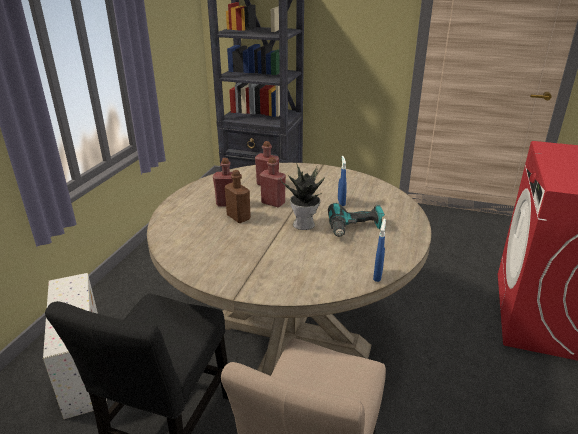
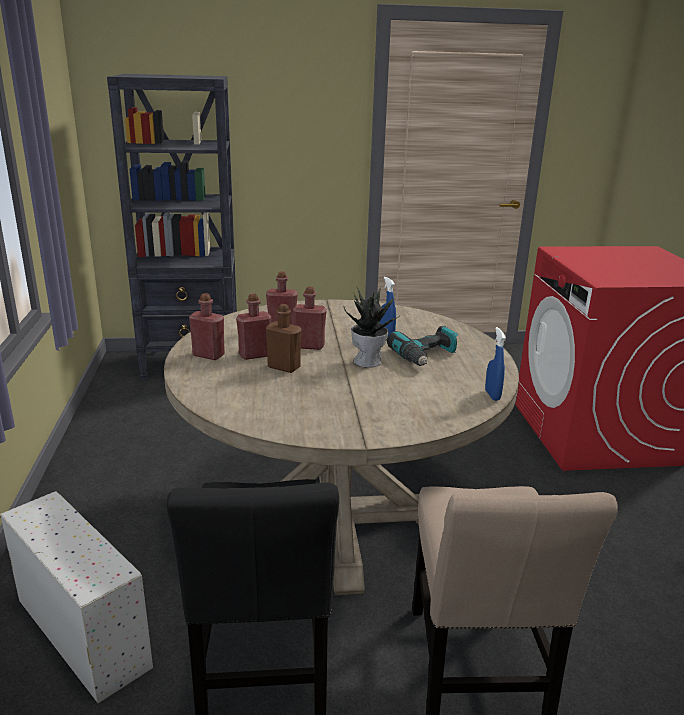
camera: 25 degrees left, 5 degrees down
none -> red bottle [189,293,225,360]

